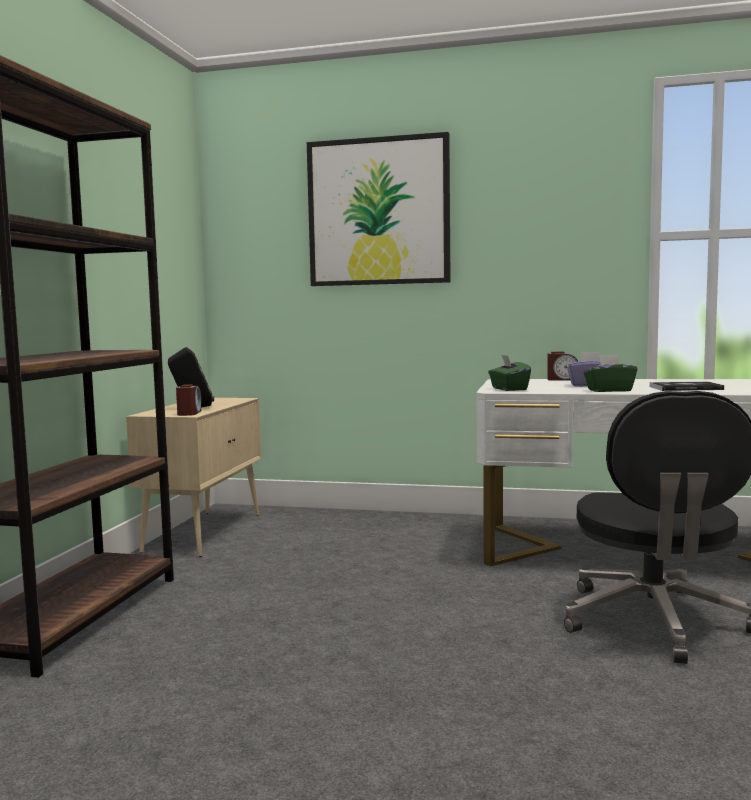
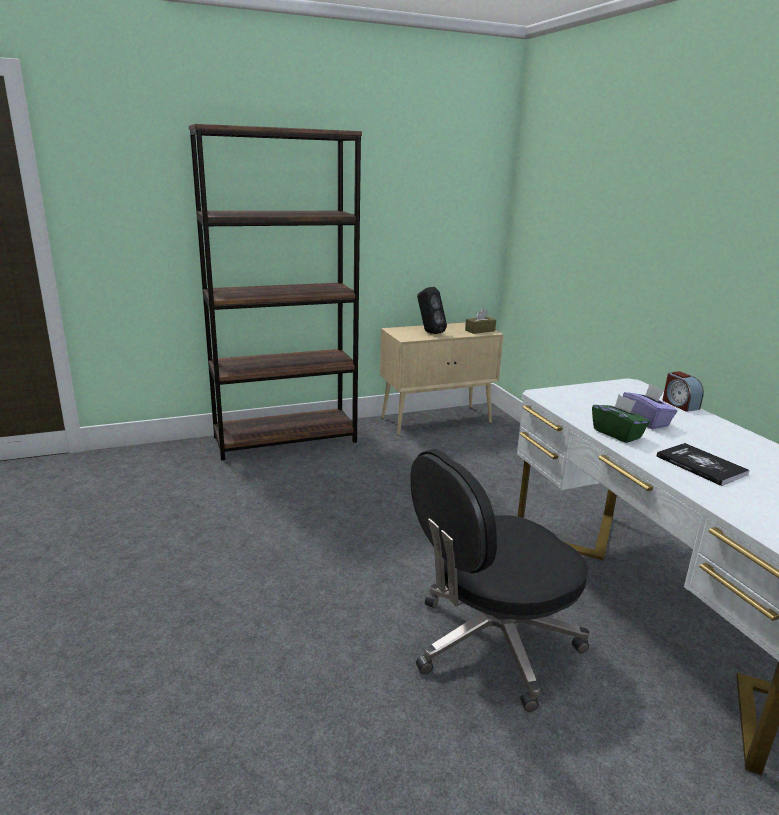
camera: 55 degrees right, 15 degrees up
alarm clock [176,384,201,416] -> none
picture [307,132,451,286] -> none
green tissue box [488,354,531,391] -> none
none -> brown tissue box [465,308,496,334]

